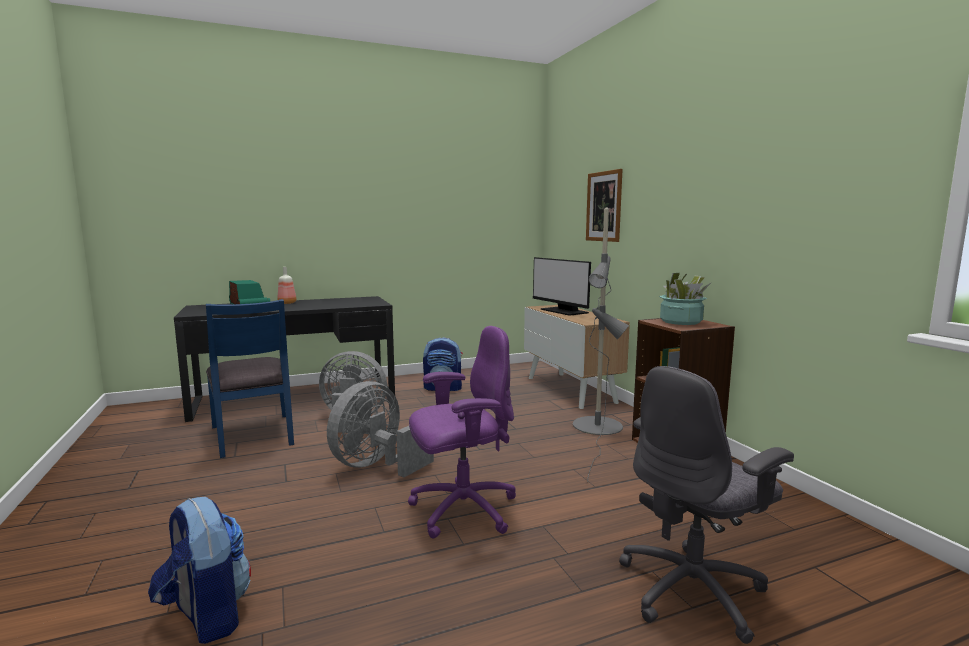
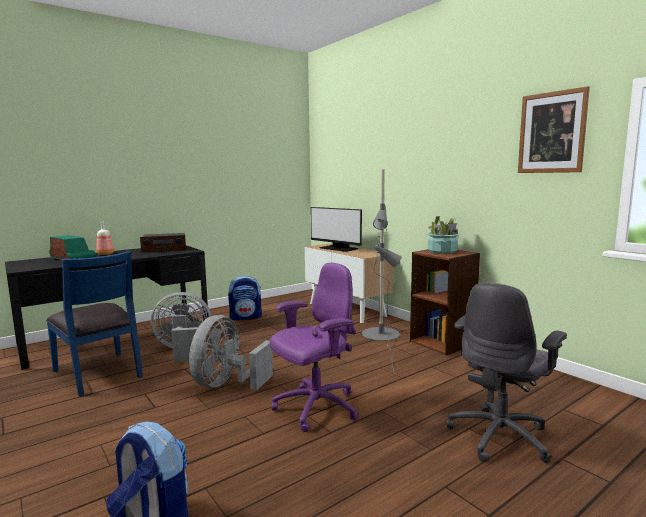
camera: 15 degrees left, 0 degrees up
picture [586,169,623,242] -> picture moved to [518,86,590,173]
none -> radio [140,233,186,252]

